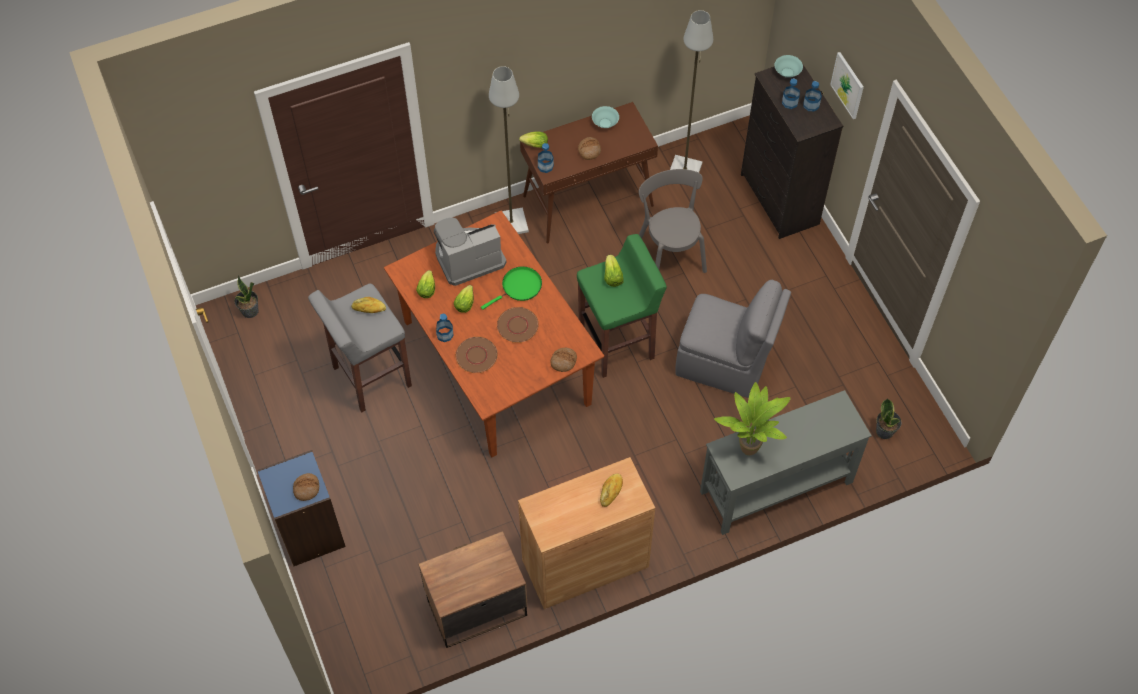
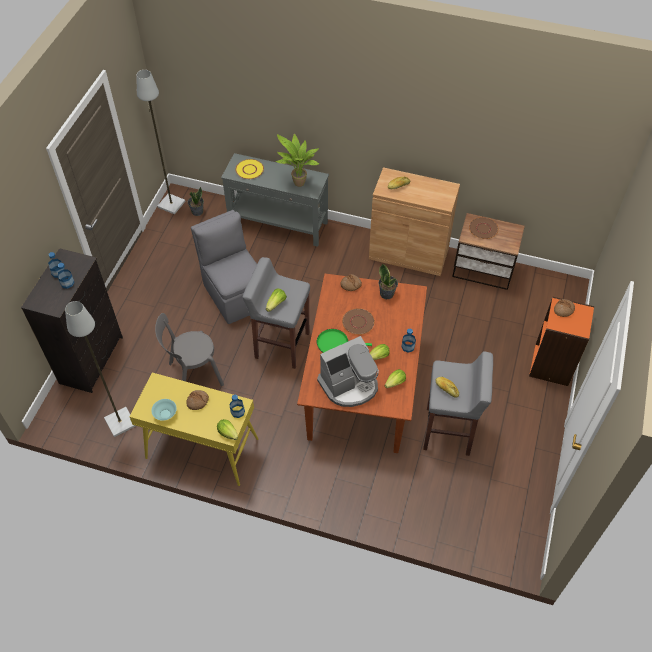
camera: 140 degrees left, 5 degrees down
potted plant [235,276,259,318] -> potted plant moved to [379,264,398,299]
blue bookcase [257,450,346,567] -> orange bookcase [529,297,594,386]
coffee machine [434,217,506,286] -> coffee machine turned 45 degrees counterclockwise [317,336,379,407]
brown plate [455,336,498,373] -> brown plate moved to [469,217,499,239]
grey floor lamp [489,66,529,234] -> grey floor lamp moved to [137,70,185,214]
brown console table [520,102,658,243] -> yellow console table [130,373,258,486]
green stool [577,234,667,378] -> grey stool [242,257,310,369]
grey chair [639,169,707,273] -> grey chair turned 45 degrees clockwise [155,313,224,386]
turquoise bowl [774,55,803,78] -> none
picture [830,52,864,119] -> none
none -> yellow plate [235,159,264,179]

